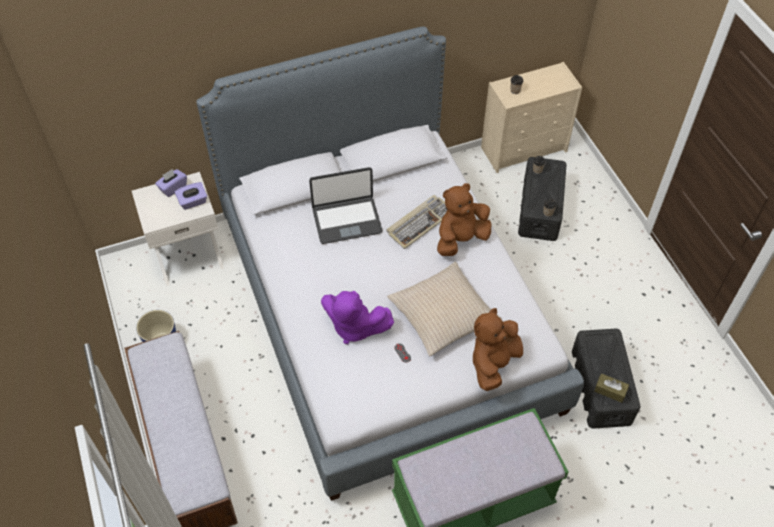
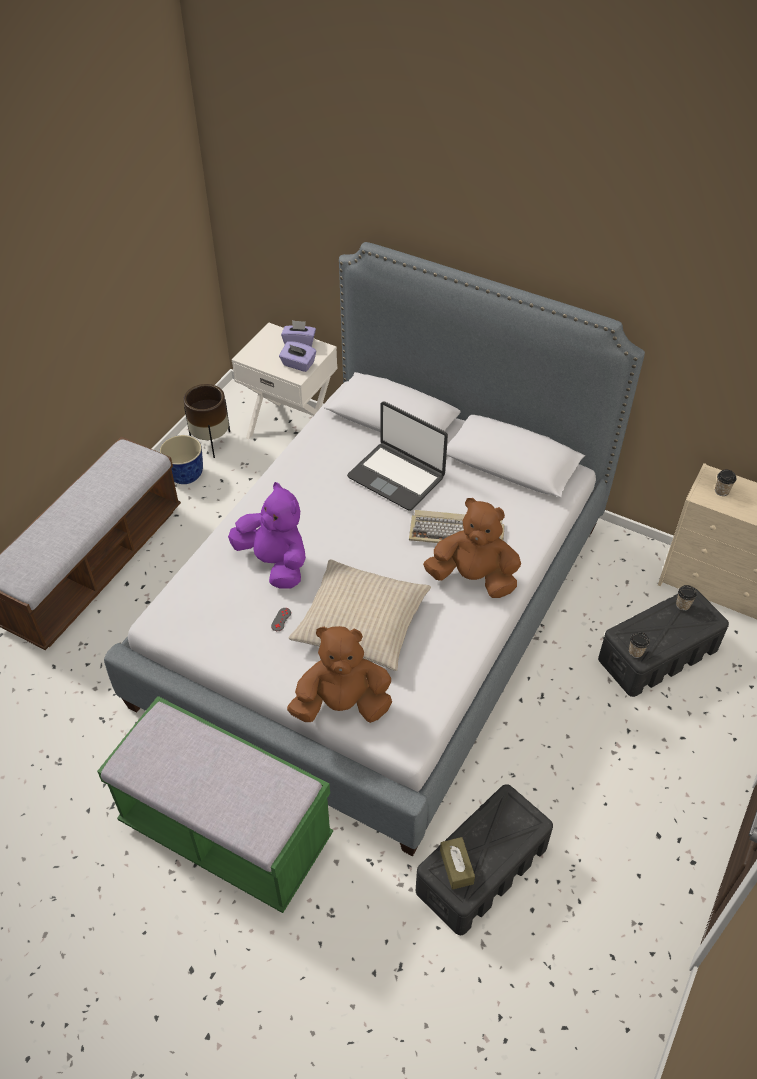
camera: 50 degrees right, 5 degrees down
purple plush toy [321,291,394,344] -> purple plush toy turned 150 degrees clockwise [228,482,306,589]
none -> brown planter [183,384,230,458]

